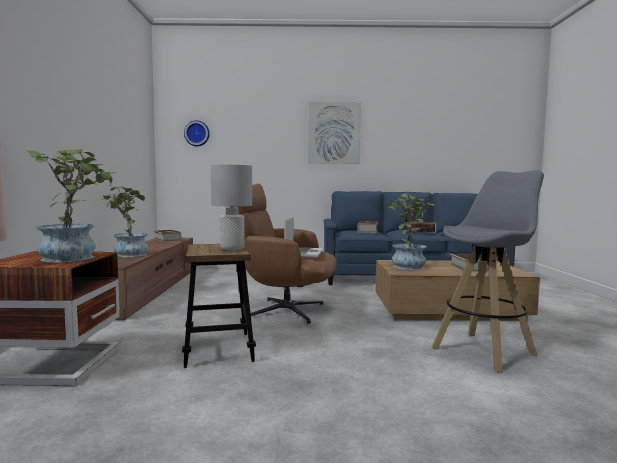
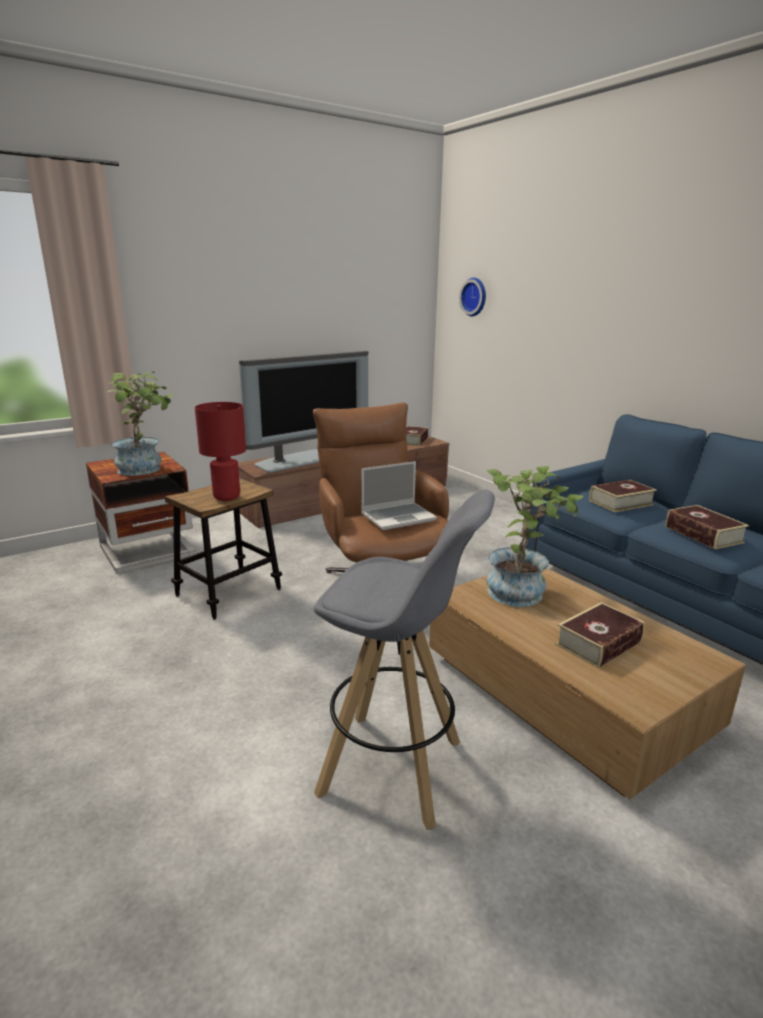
camera: 55 degrees right, 15 degrees up
potted plant [95,185,148,257] -> television [239,351,368,473]
grey table lamp [211,164,252,251] -> red table lamp [195,402,246,501]
picture [308,102,361,164] -> none

